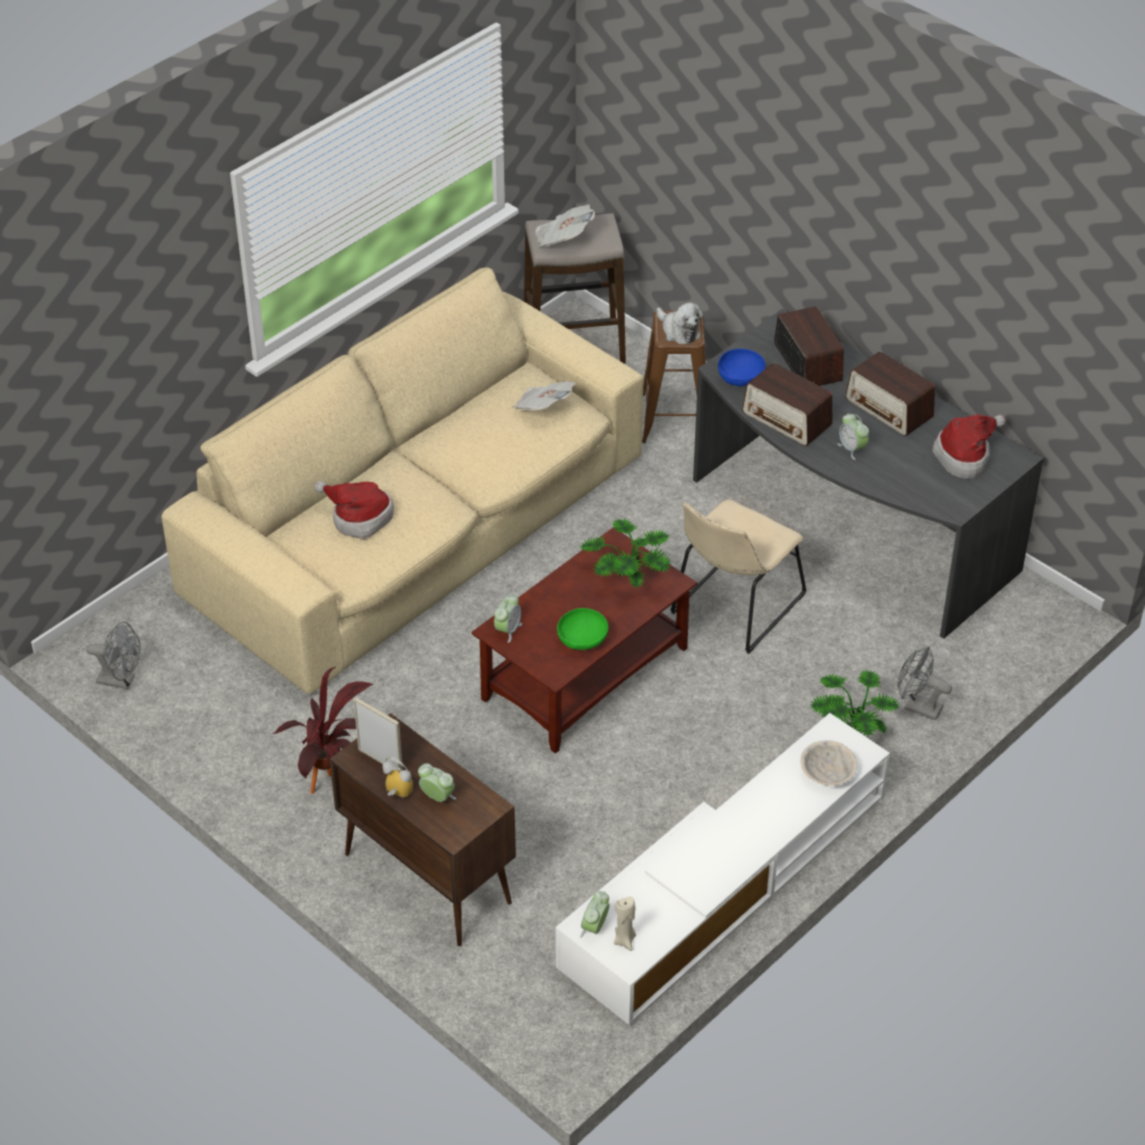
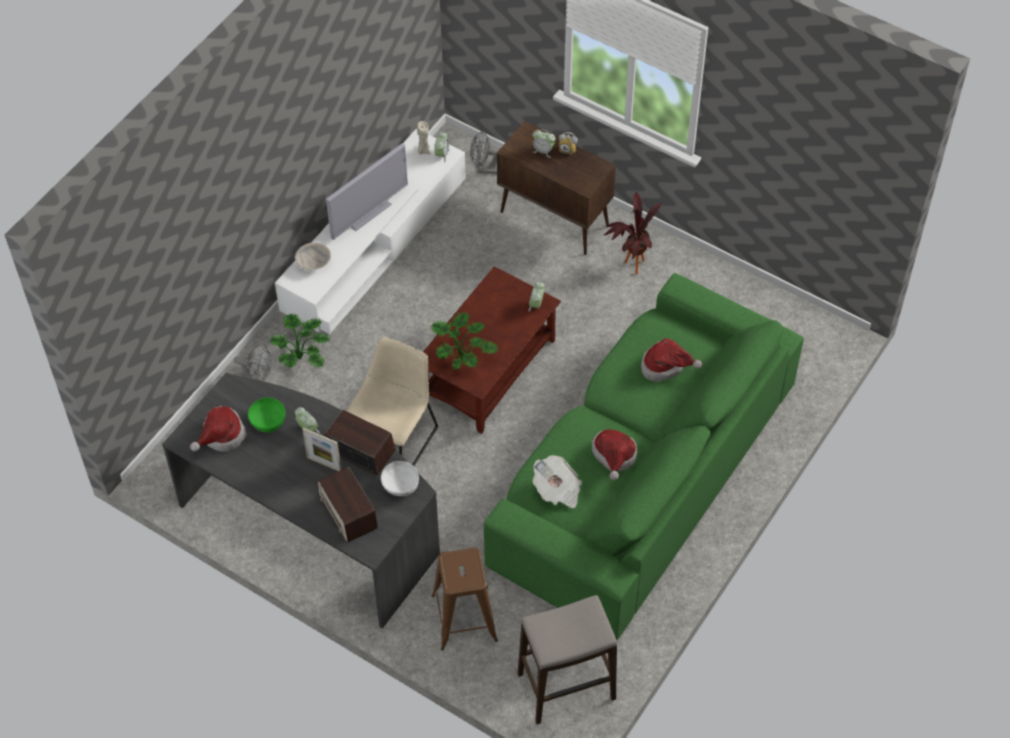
camera: 170 degrees right, 10 degrees up
grey fan [86,622,141,689] -> grey fan moved to [470,130,500,174]
beige sofa [161,267,643,694] -> green sofa [484,273,804,640]
picture frame [353,697,403,770] -> picture frame moved to [302,428,341,471]
newspaper [535,205,595,247] -> none
green bowl [557,608,608,650] -> green bowl moved to [248,397,286,433]
plush toy [656,302,703,344] -> none
blue bowl [718,349,766,386] -> white bowl [381,461,419,496]
radio [845,351,935,436] -> none
none -> television [326,143,408,240]
none -> hat [592,429,637,480]

